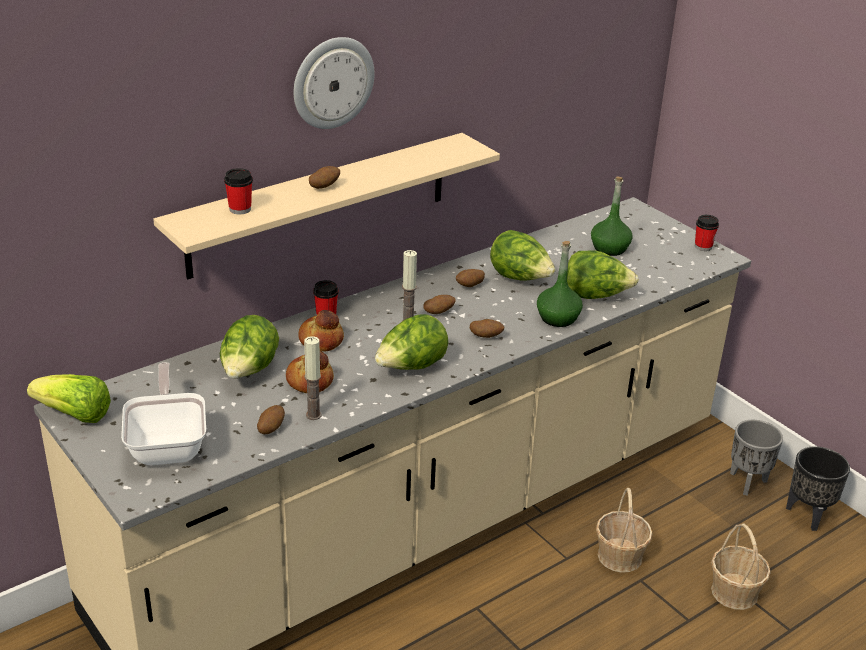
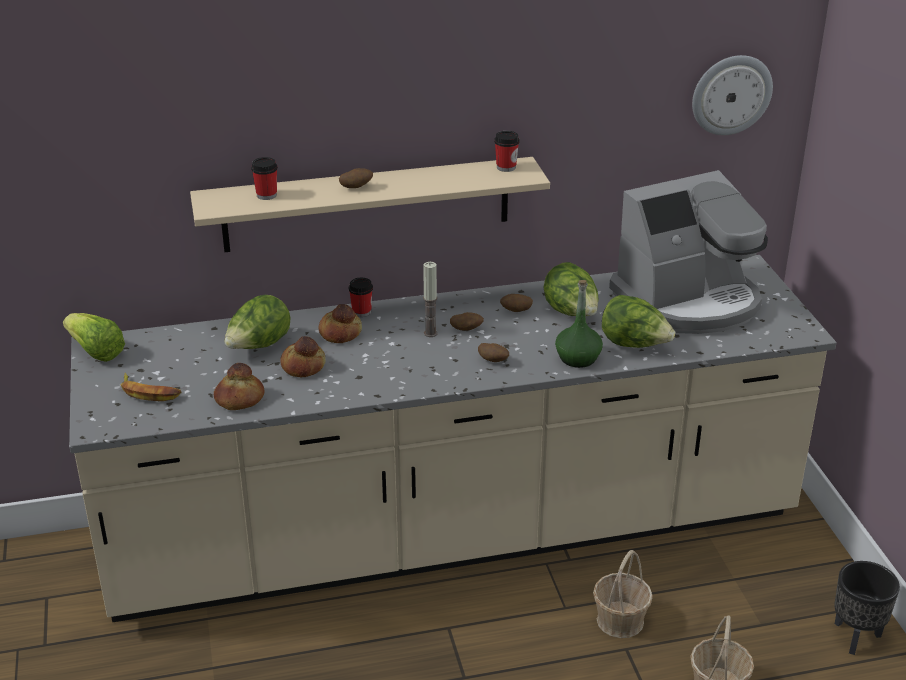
camera: 25 degrees right, 0 degrees up
frying pan [121,362,206,465] -> banana [121,373,182,401]
potato [257,405,285,434] -> bread [214,363,265,410]
wall clock [294,37,375,129] -> wall clock moved to [692,55,773,135]
candle [304,336,322,420] -> none
lettuce [375,314,448,370] -> none
green bottle [591,177,633,256] -> coffee machine [609,170,768,334]
cup [695,215,719,251] -> cup moved to [494,131,520,172]
grey planter [730,420,783,496] -> none

